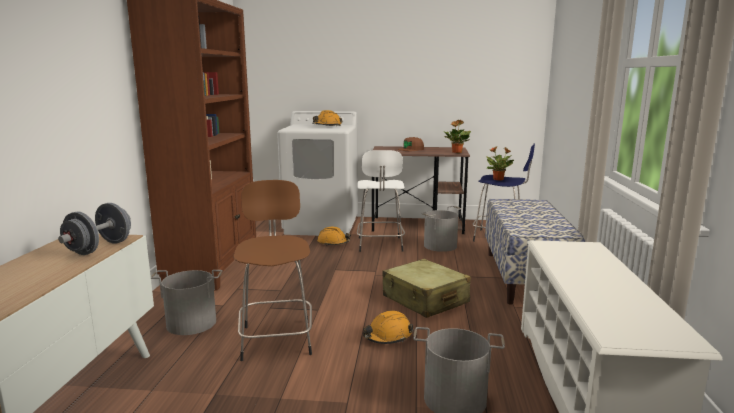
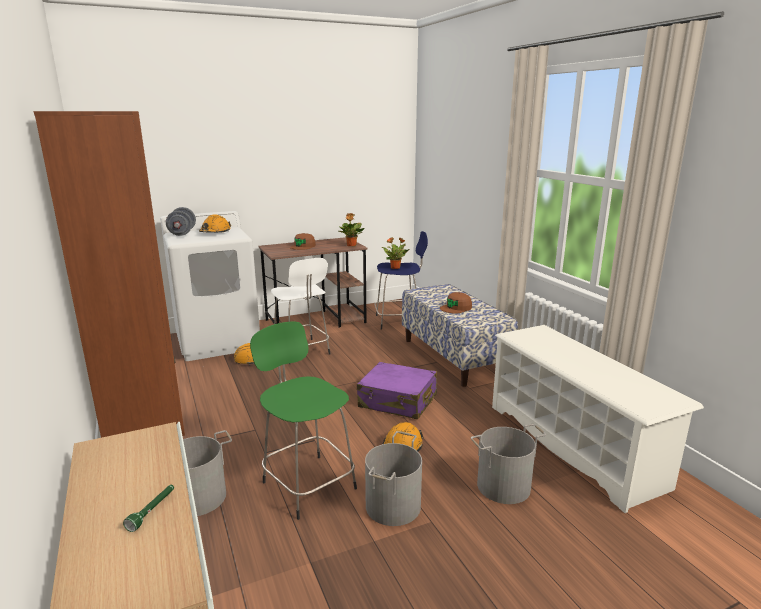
camera: 30 degrees left, 5 degrees up
grey dumbbell [58,203,131,255] -> grey dumbbell moved to [166,207,196,236]
brown stool [233,180,312,361] -> green stool [250,321,357,520]
beige suitcase [382,259,471,318] -> purple suitcase [357,362,437,419]
grey bucket [421,206,462,252] -> grey bucket moved to [365,431,422,526]
none -> green flashlight [123,485,174,532]
none -> brown cap [440,292,472,314]

